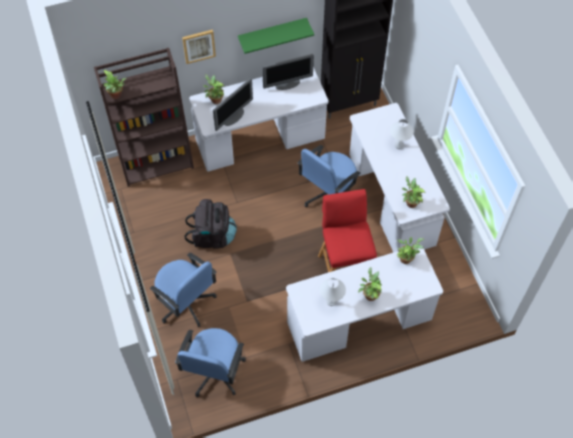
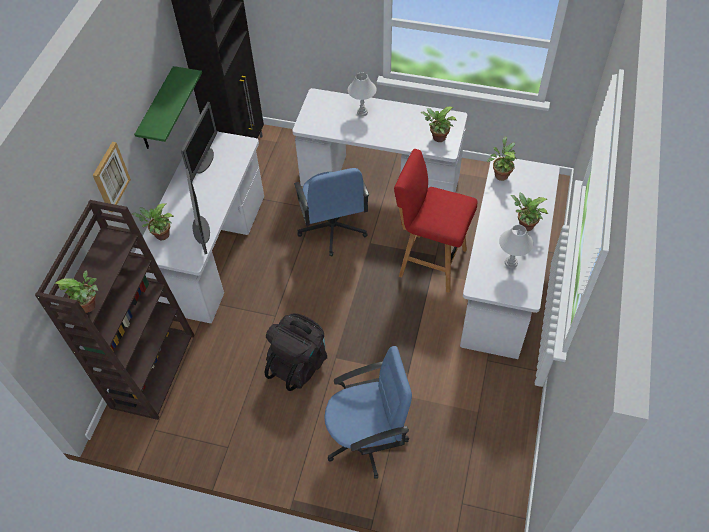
camera: 55 degrees left, 5 degrees down
blue office chair [175,328,246,397] -> none

